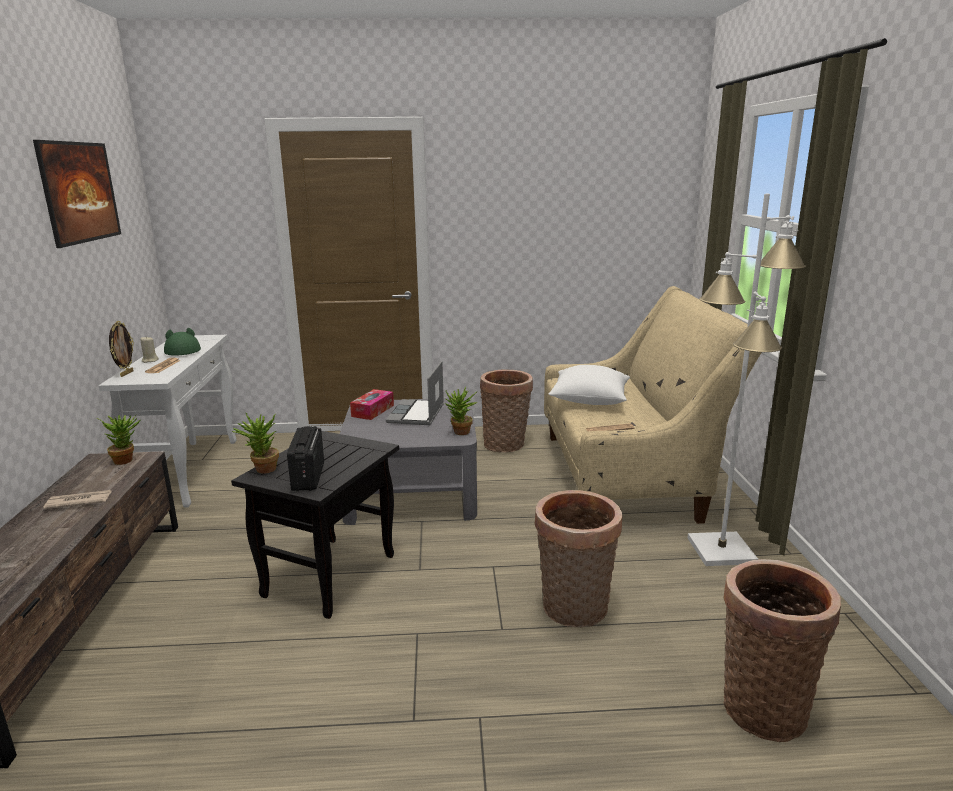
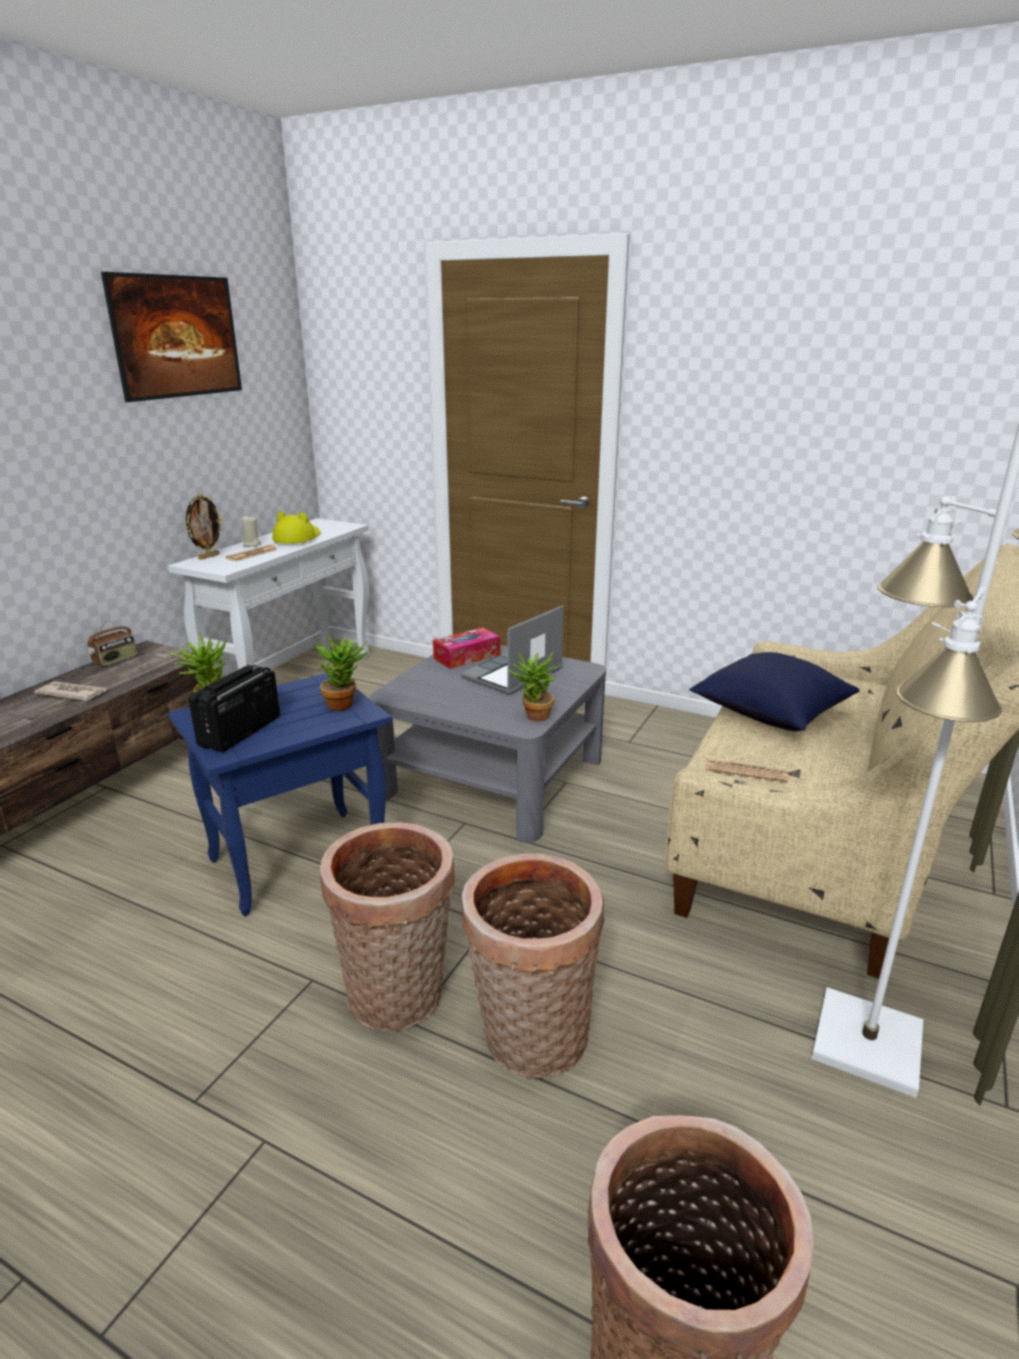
camera: 30 degrees right, 5 degrees up
potted plant [97,415,140,465] -> potted plant moved to [314,636,370,711]
green hat [164,328,201,356] -> yellow hat [273,511,320,544]
black side table [231,431,399,619] -> blue side table [168,672,392,916]
basket [480,370,533,453] -> basket moved to [320,822,455,1031]
white pillow [549,365,630,405] -> blue pillow [689,652,860,731]
none -> radio [88,614,137,666]

